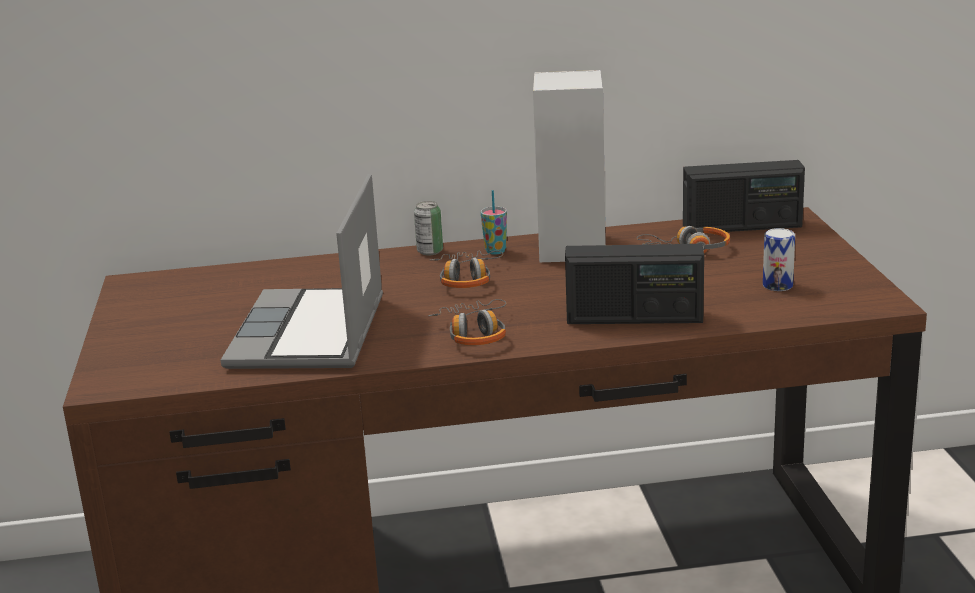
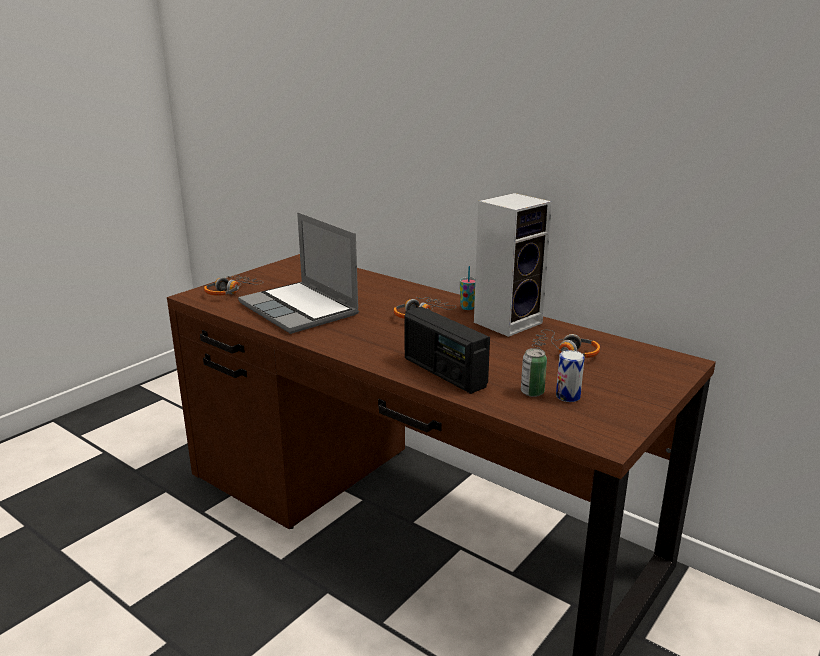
camera: 45 degrees right, 0 degrees up
laptop [221,174,383,369] -> laptop turned 90 degrees counterclockwise [238,212,359,334]
can [414,201,443,256] -> can moved to [521,348,547,397]
headphones [428,299,507,345] -> headphones moved to [204,275,262,296]
radio [683,160,805,233] -> none

